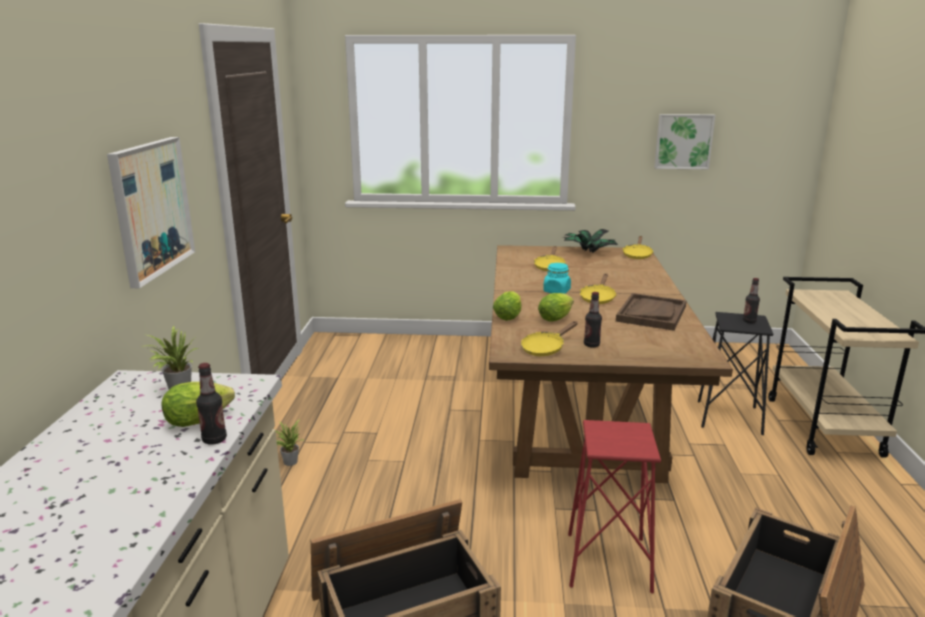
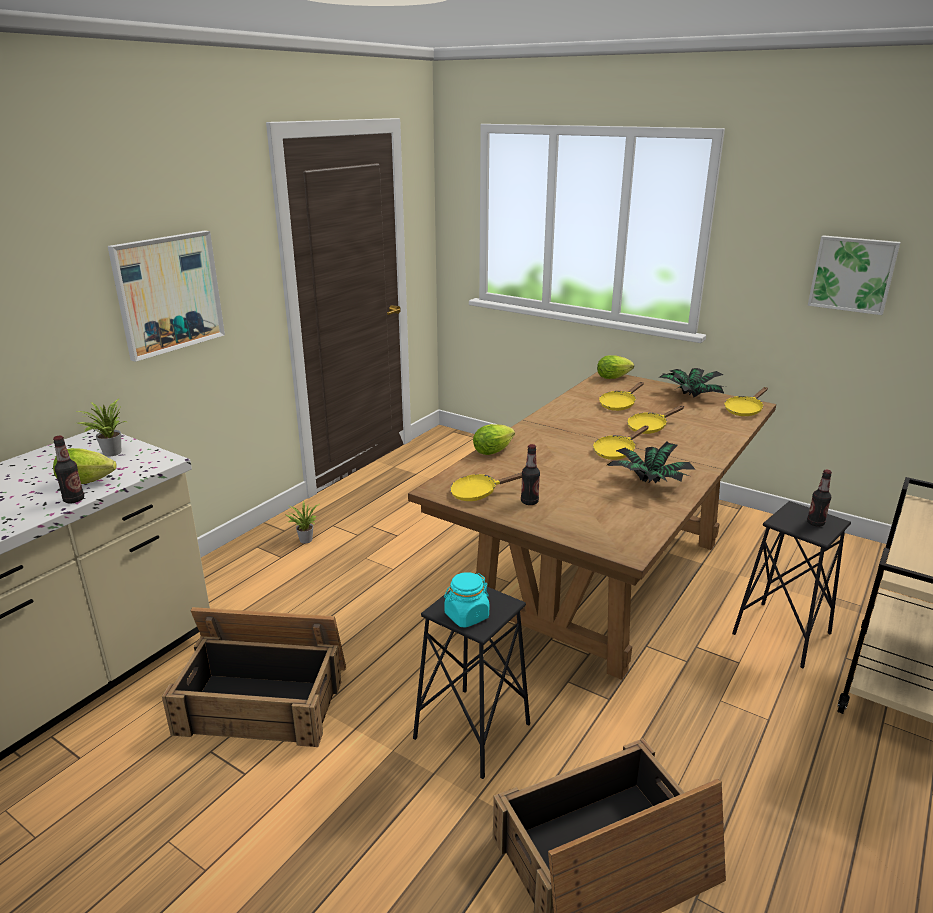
camera: 30 degrees right, 5 degrees up
lettuce [538,293,574,322] -> lettuce moved to [597,355,634,379]
turquoise jar [543,263,571,294] -> turquoise jar moved to [444,572,489,628]
red stool [568,420,661,593] -> black stool [413,587,530,779]
brown tray [616,293,686,331] -> potted plant [607,441,696,483]
none -> yellow frying pan [627,406,684,434]

